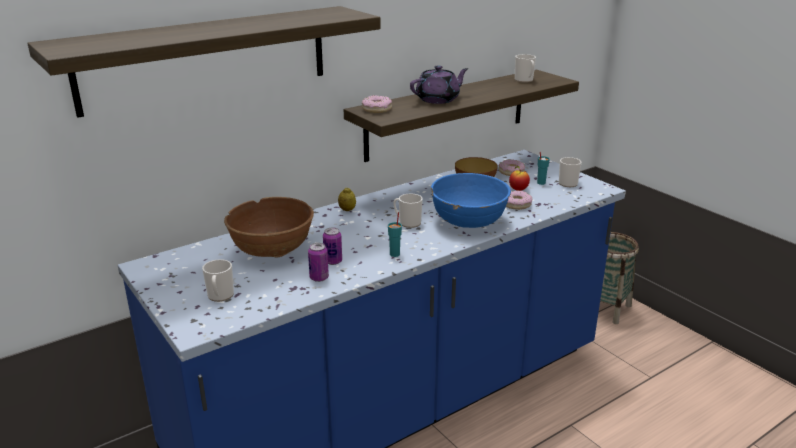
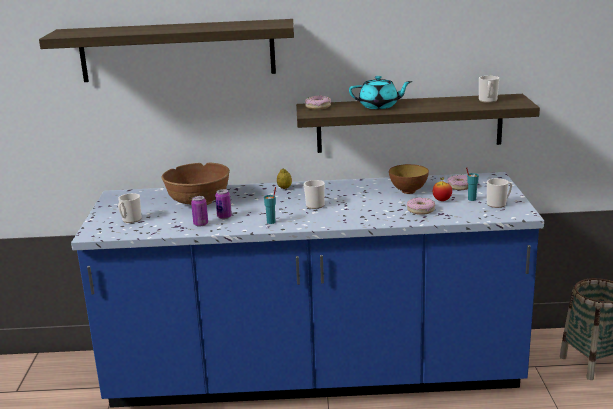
camera: 35 degrees right, 5 degrees down
purple teapot [410,66,469,104] -> turquoise teapot [349,76,412,109]
blue bowl [431,173,511,228] -> none

